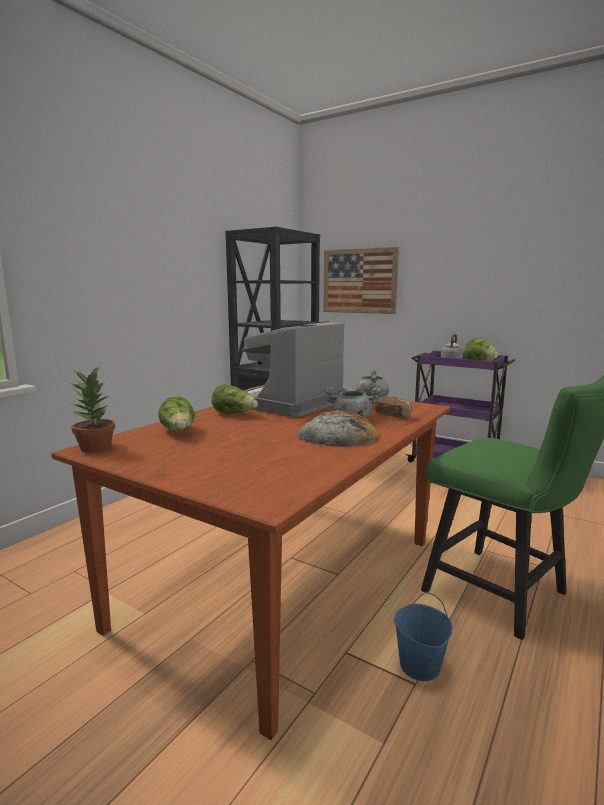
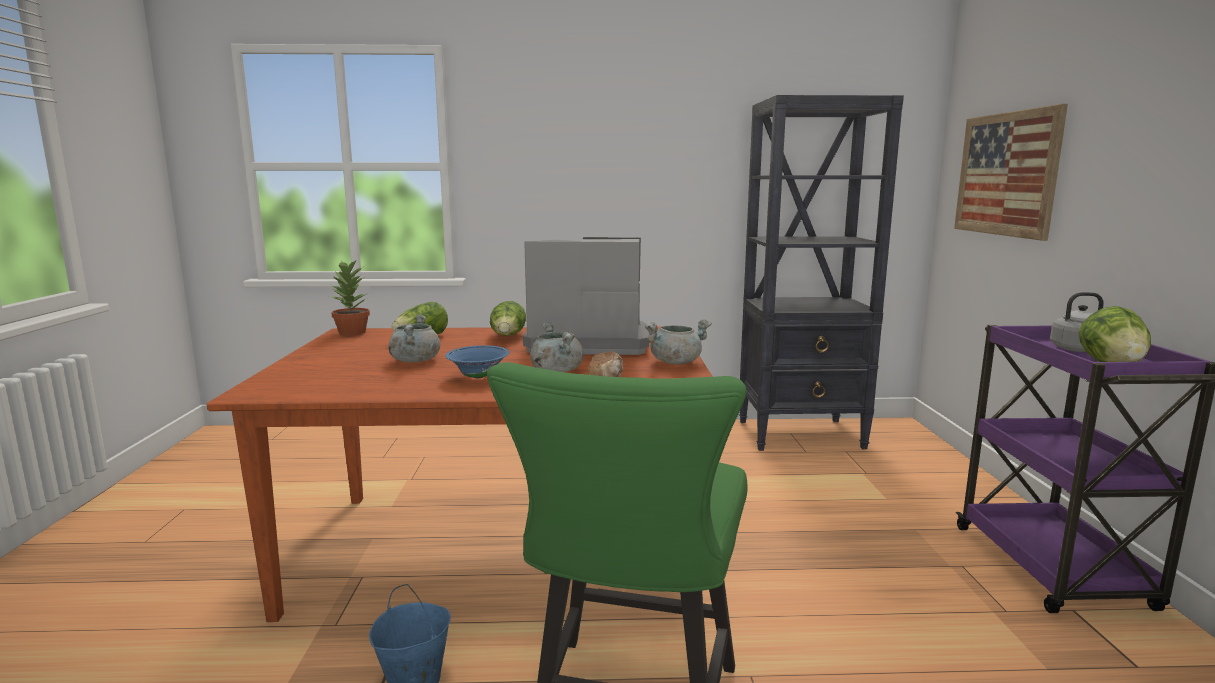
camera: 55 degrees right, 0 degrees up
bread [296,410,378,447] -> blue bowl [445,345,510,378]
none -> grey cooking pot [388,314,440,362]

